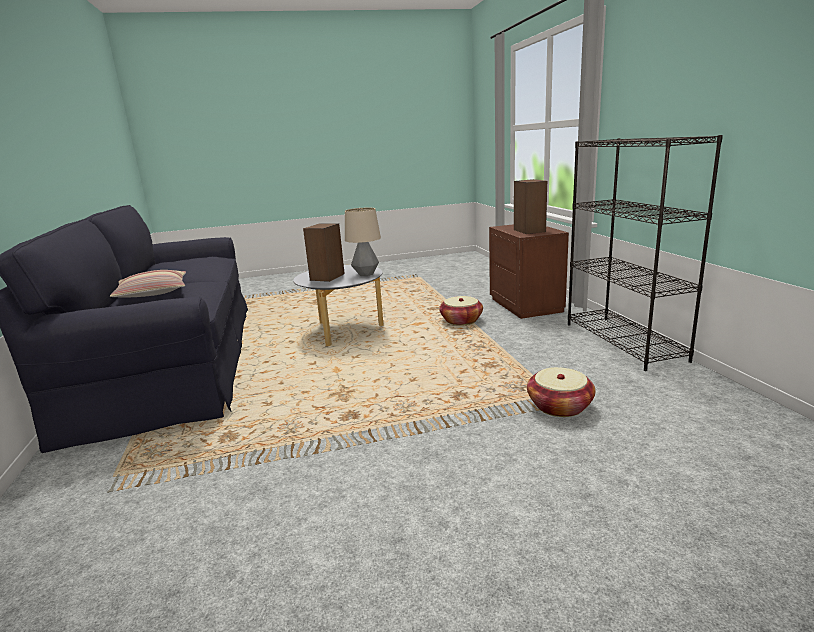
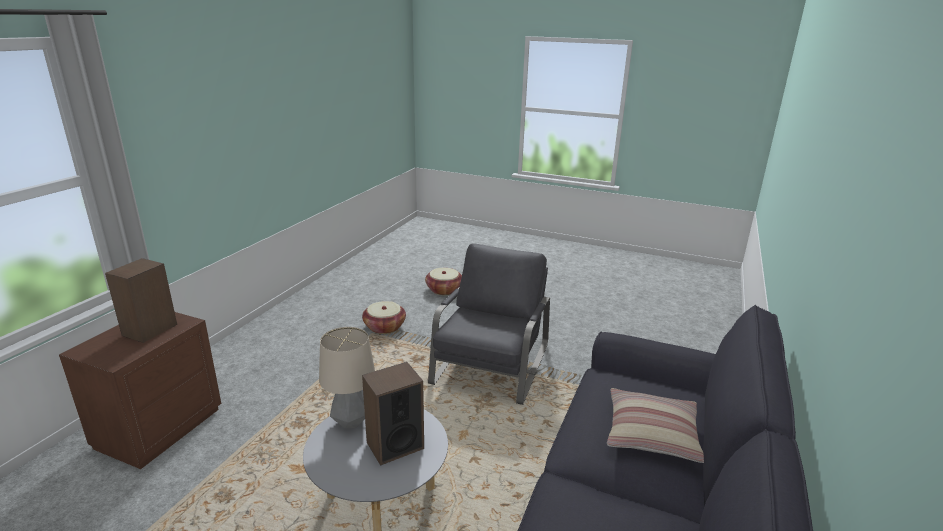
camera: 145 degrees left, 5 degrees up
basket [439,296,483,326] -> basket moved to [425,268,462,295]
black bookcase [568,135,723,371] -> none
none -> grey armchair [428,243,550,405]

